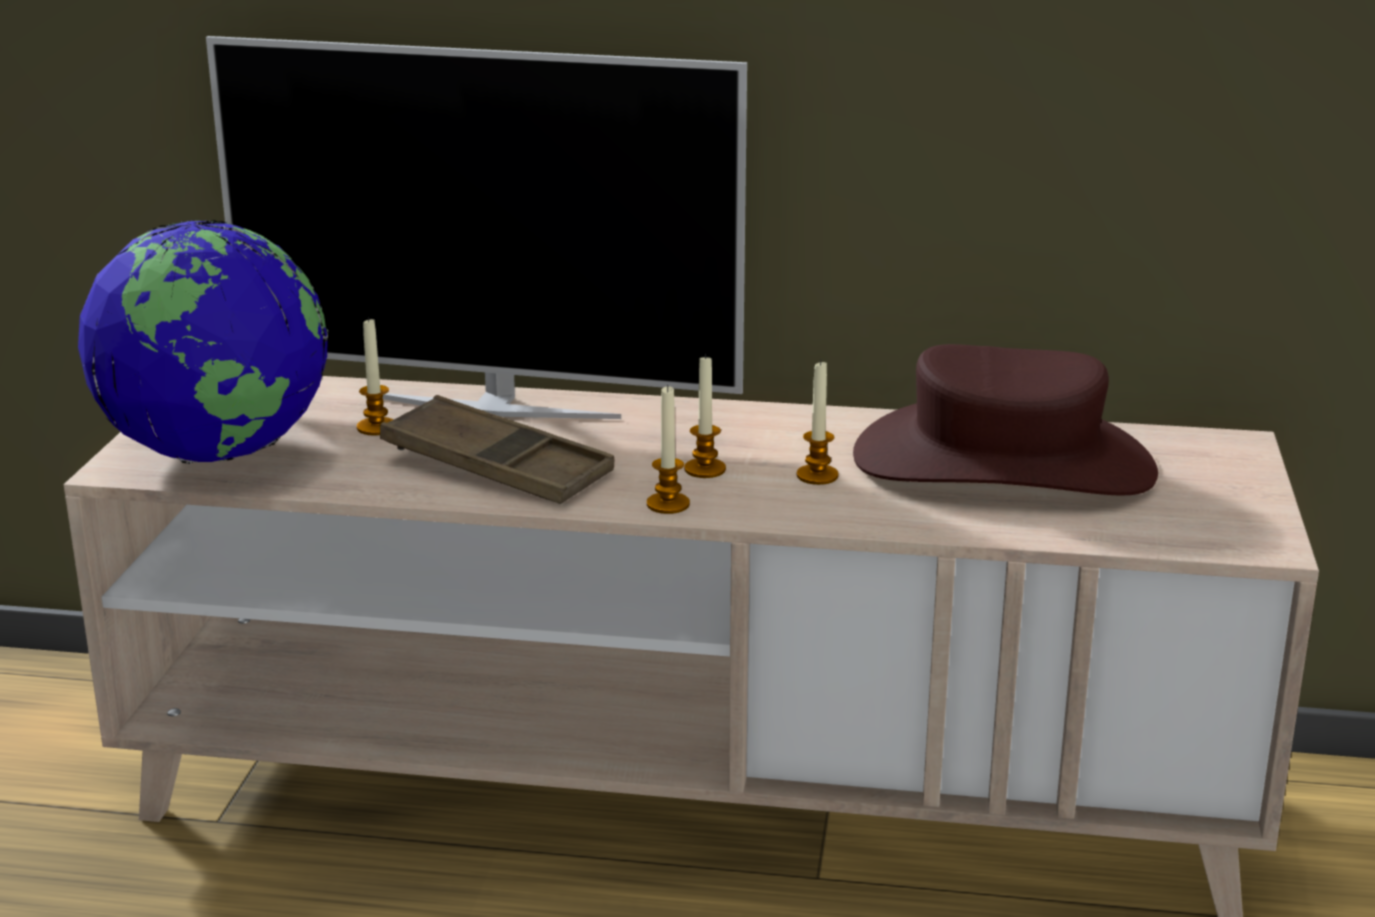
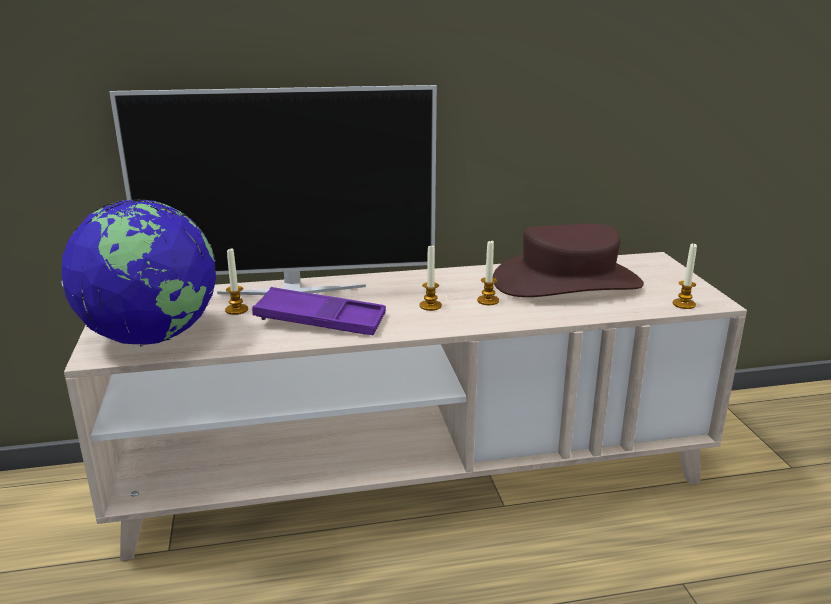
camera: 20 degrees left, 0 degrees up
brown tray [380,395,614,504] -> purple tray [252,287,386,335]
candle [647,385,690,514] -> candle moved to [673,243,697,309]

